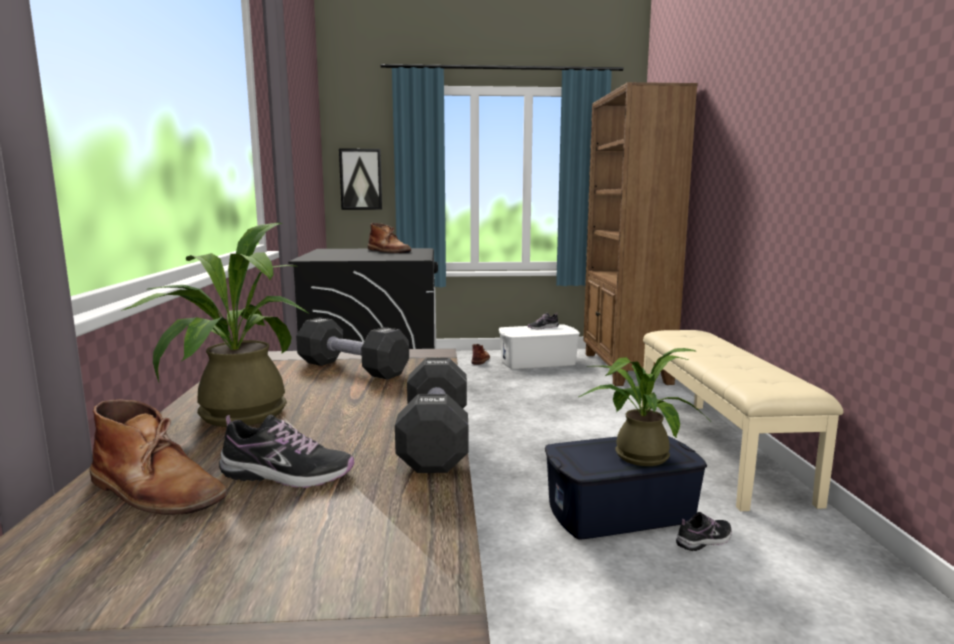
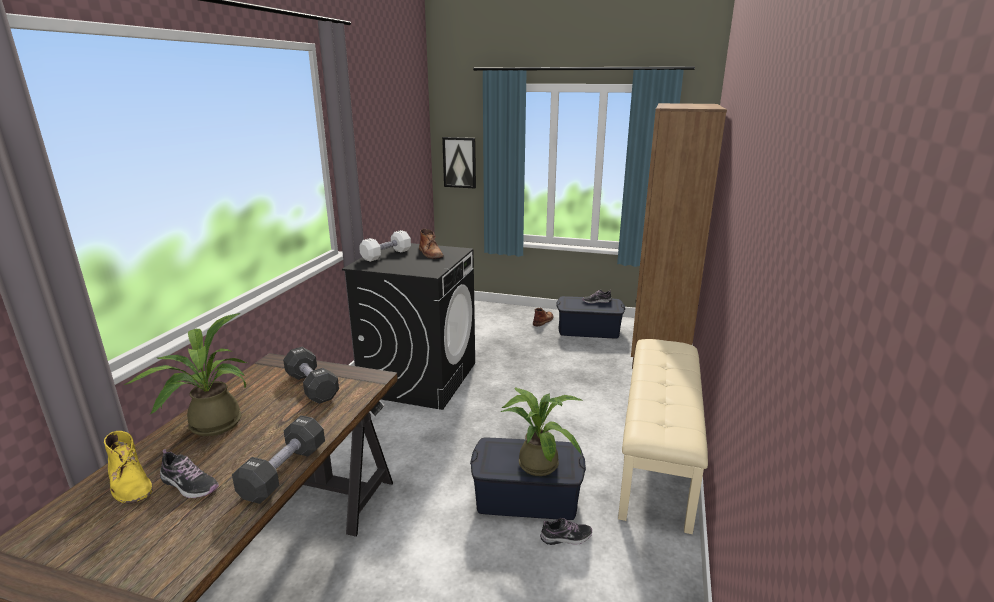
camera: 20 degrees right, 10 degrees up
brown boot [90,399,227,515] -> yellow boot [104,431,153,504]
white storage box [499,324,580,369] -> blue storage box [556,296,625,339]
none -> white dumbbell [359,230,411,262]

